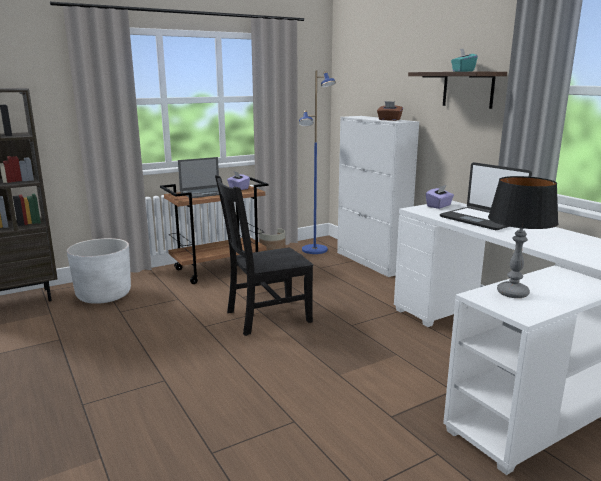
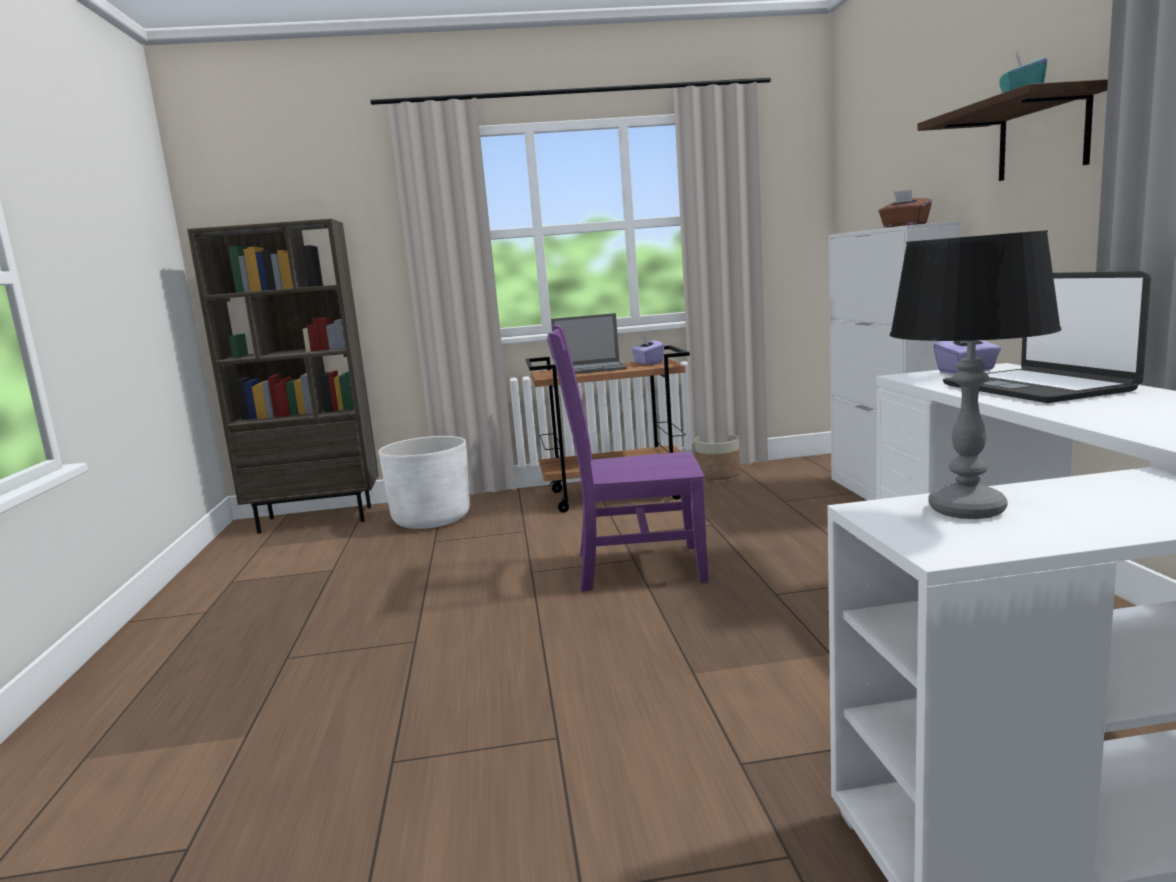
camera: 25 degrees right, 5 degrees down
black chair [215,175,313,336] -> purple chair [547,325,708,592]
blue floor lamp [299,70,336,254] -> none

